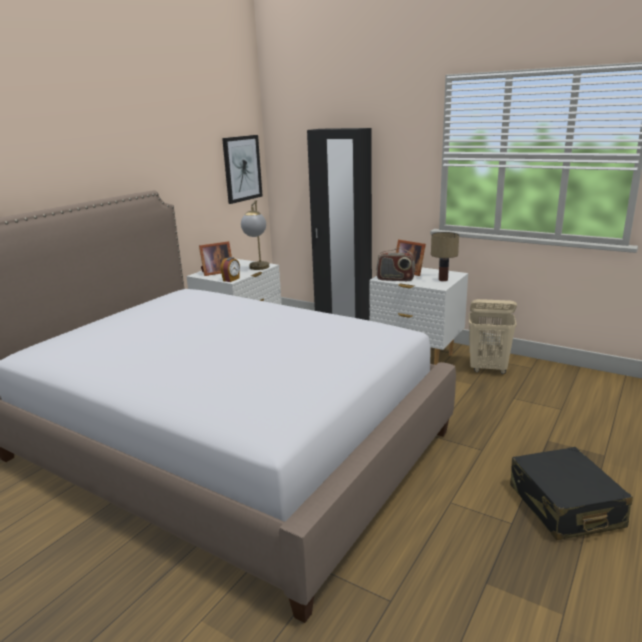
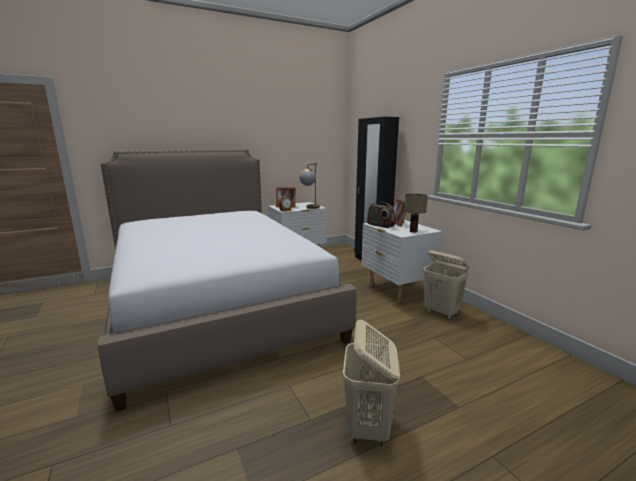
camera: 30 degrees right, 5 degrees down
picture [222,135,263,204] -> none
black suitcase [510,447,633,540] -> beige laundry basket [343,320,400,447]

